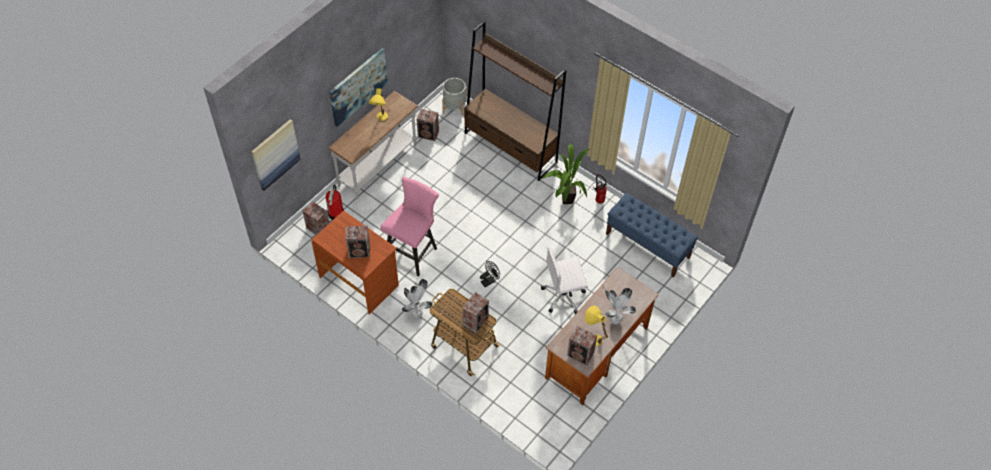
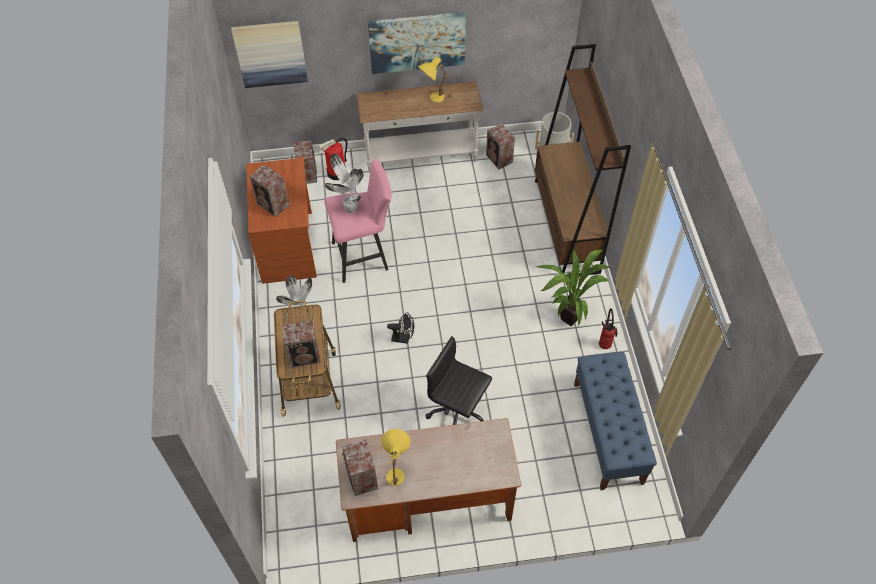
camera: 45 degrees right, 0 degrees up
white office chair [541,247,588,314] -> black office chair [426,336,492,425]
potted plant [605,288,636,325] -> potted plant moved to [325,153,363,214]

